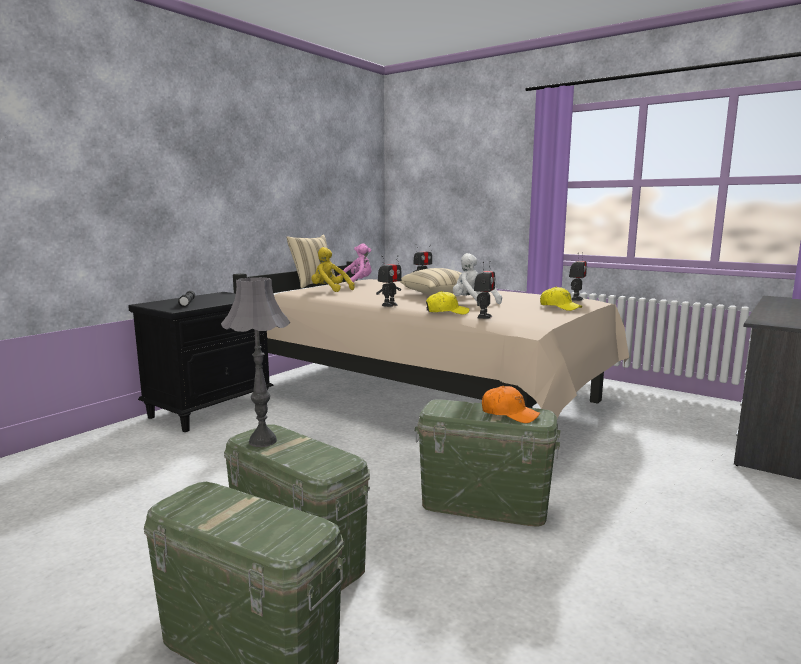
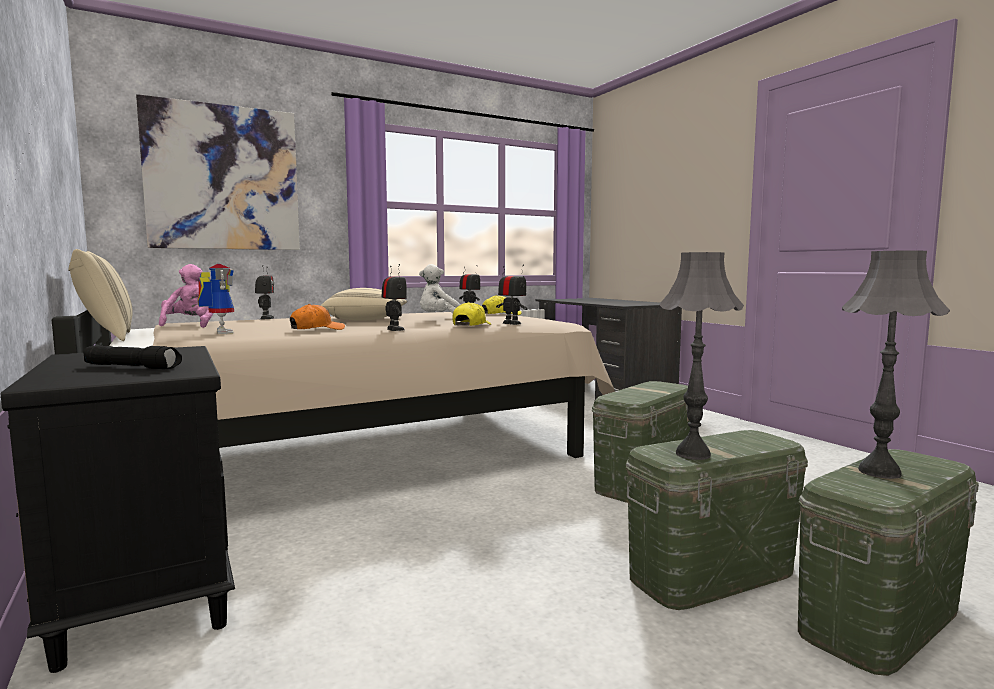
camera: 65 degrees left, 5 degrees down
yellow plush toy [311,247,355,292] -> toy robot [198,264,234,334]
orange cap [482,386,540,423] -> orange cap moved to [290,304,345,330]
none -> picture [136,94,300,250]
none -> grey table lamp [842,250,950,479]

